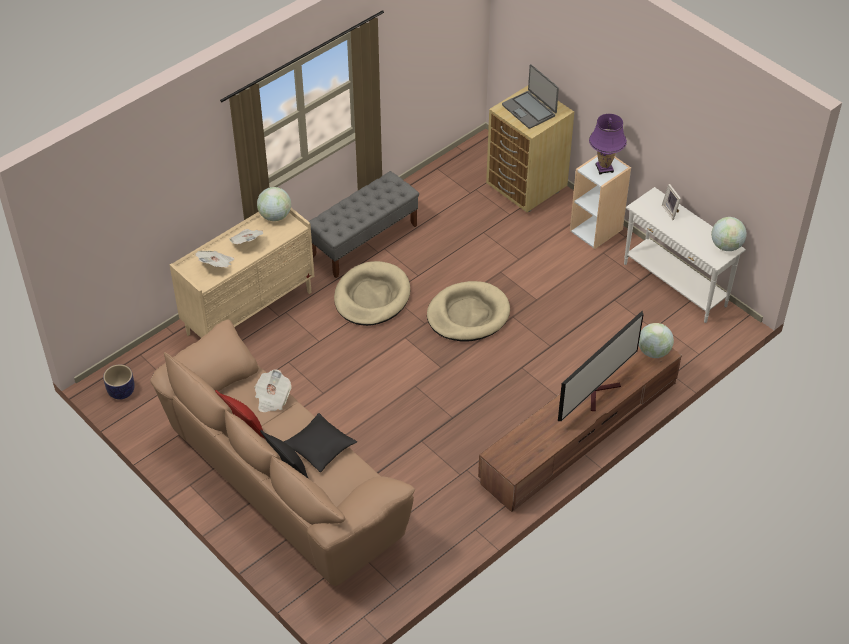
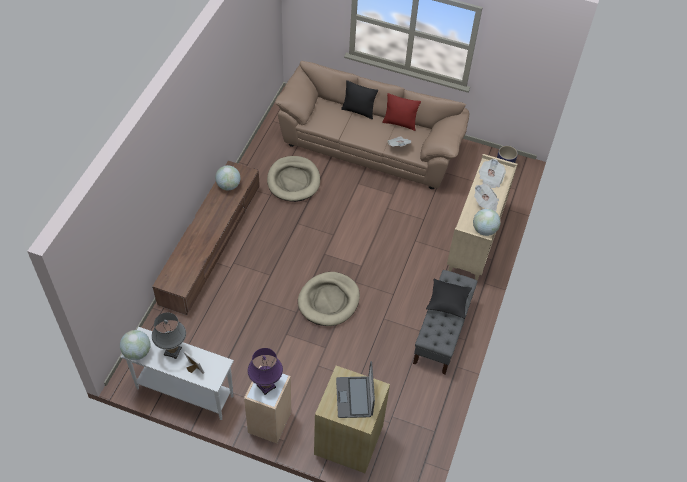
camera: 150 degrees right, 5 degrees up
black pillow [284,413,357,472] -> black pillow moved to [426,279,472,319]
beige dog bed [334,261,410,326] -> beige dog bed moved to [267,156,320,202]
laptop [502,64,559,129] -> laptop turned 120 degrees counterclockwise [336,361,375,418]
television [558,311,644,421] -> none
globe [639,323,674,358] -> globe moved to [215,165,241,191]
none -> grey table lamp [152,313,186,359]

